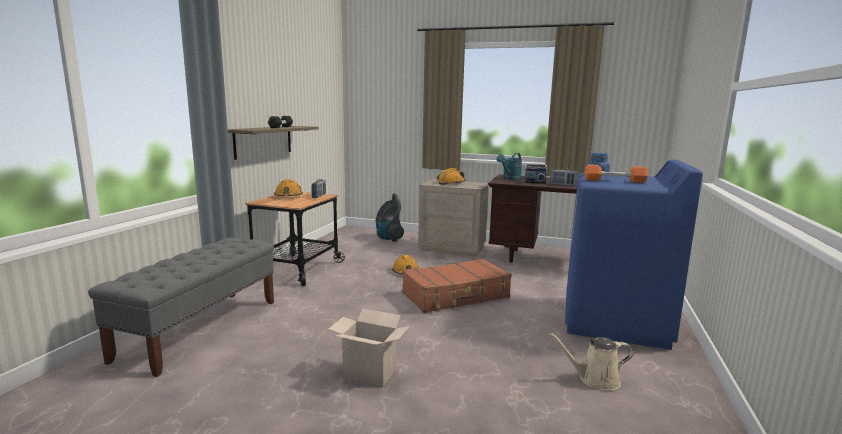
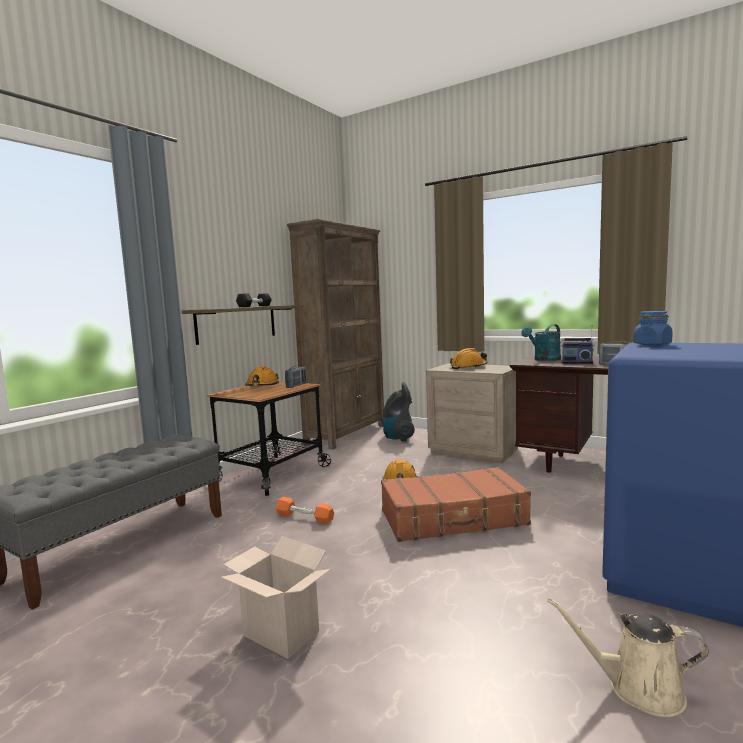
camera: 15 degrees right, 5 degrees down
orange dumbbell [585,164,648,183] -> orange dumbbell moved to [276,497,334,524]
none -> brown bookcase [287,219,384,449]

